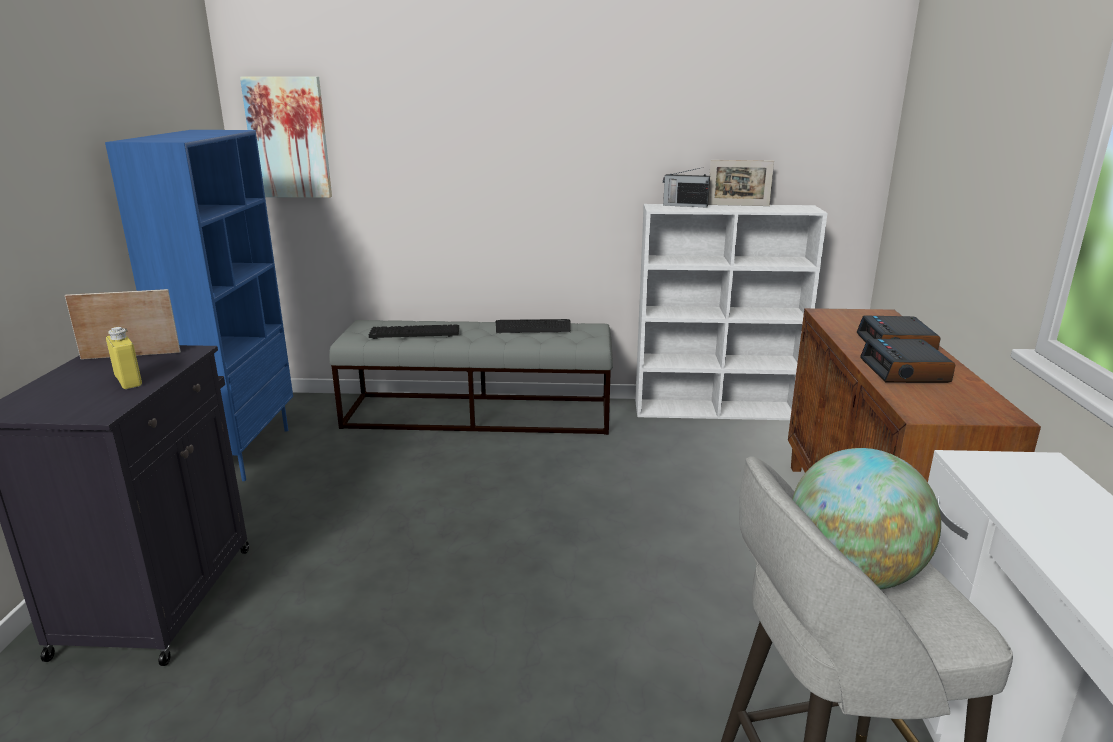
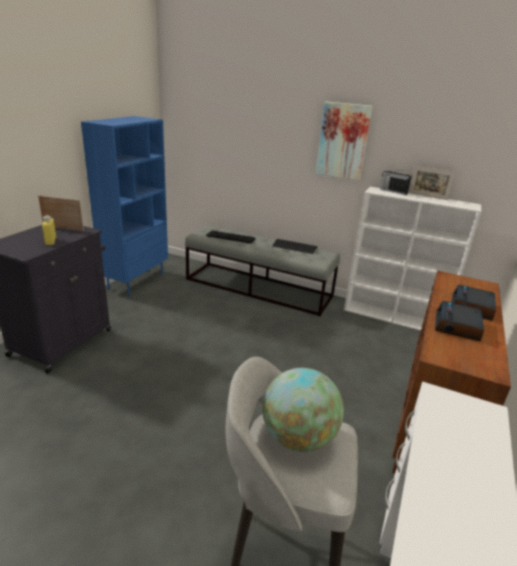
camera: 20 degrees right, 5 degrees up
picture [240,77,332,198] -> picture moved to [316,101,372,180]

